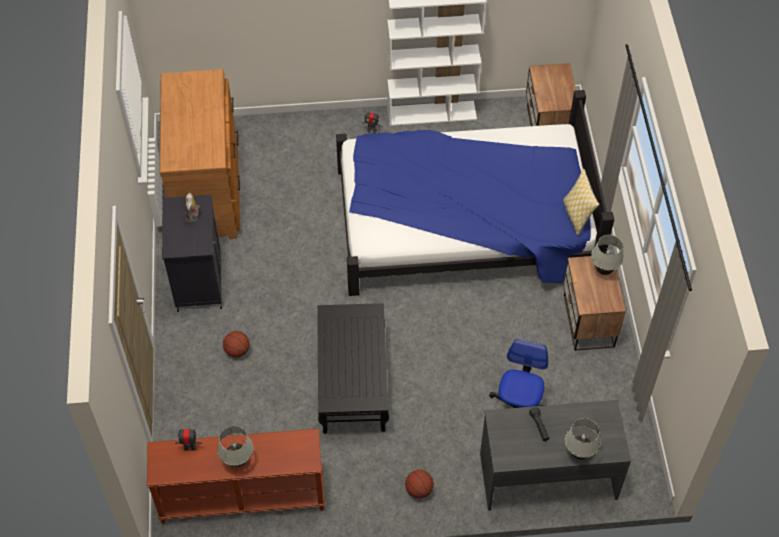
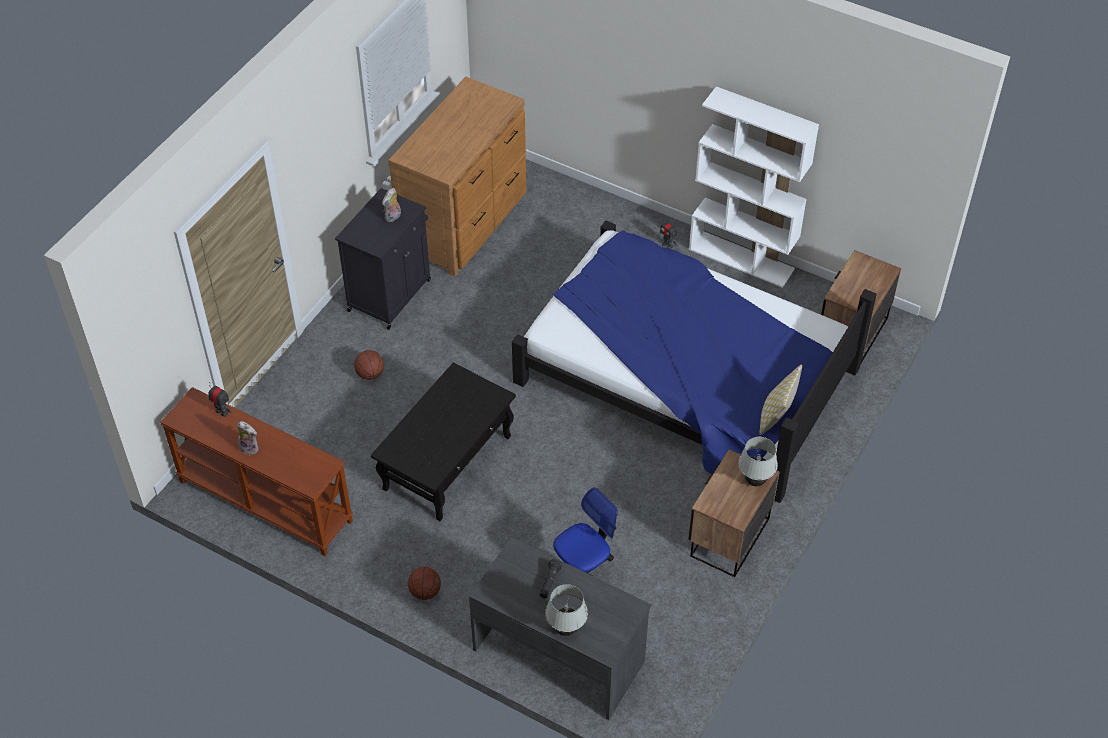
camera: 35 degrees right, 5 degrees down
white table lamp [217,426,253,467] -> plush toy [237,421,258,455]

